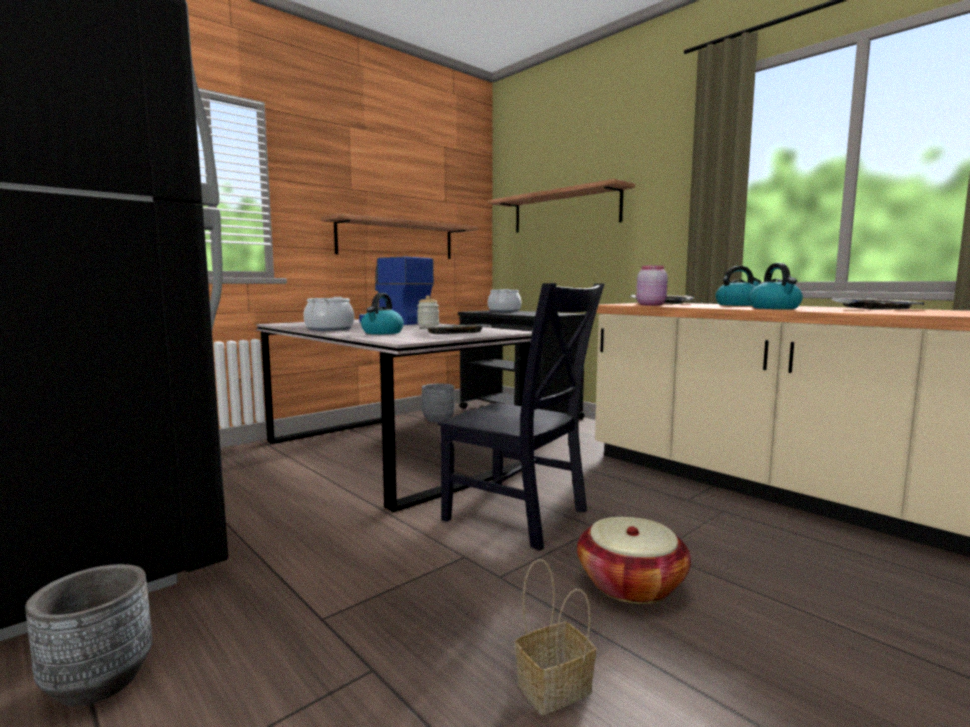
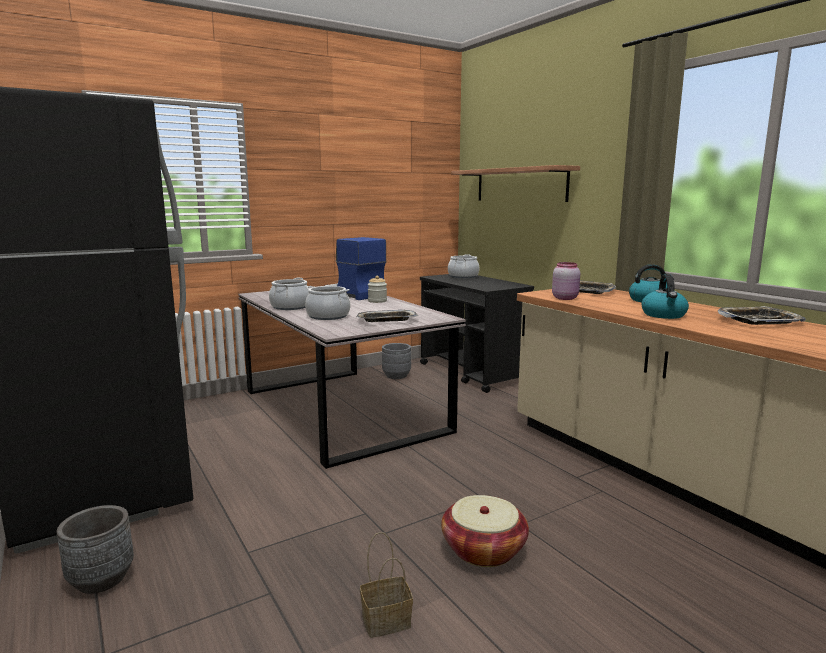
camera: 10 degrees right, 5 degrees up
shelf [321,213,478,259] -> none
kettle [361,293,404,334] -> cooking pot [305,286,350,320]
black chair [438,283,605,551] -> none

